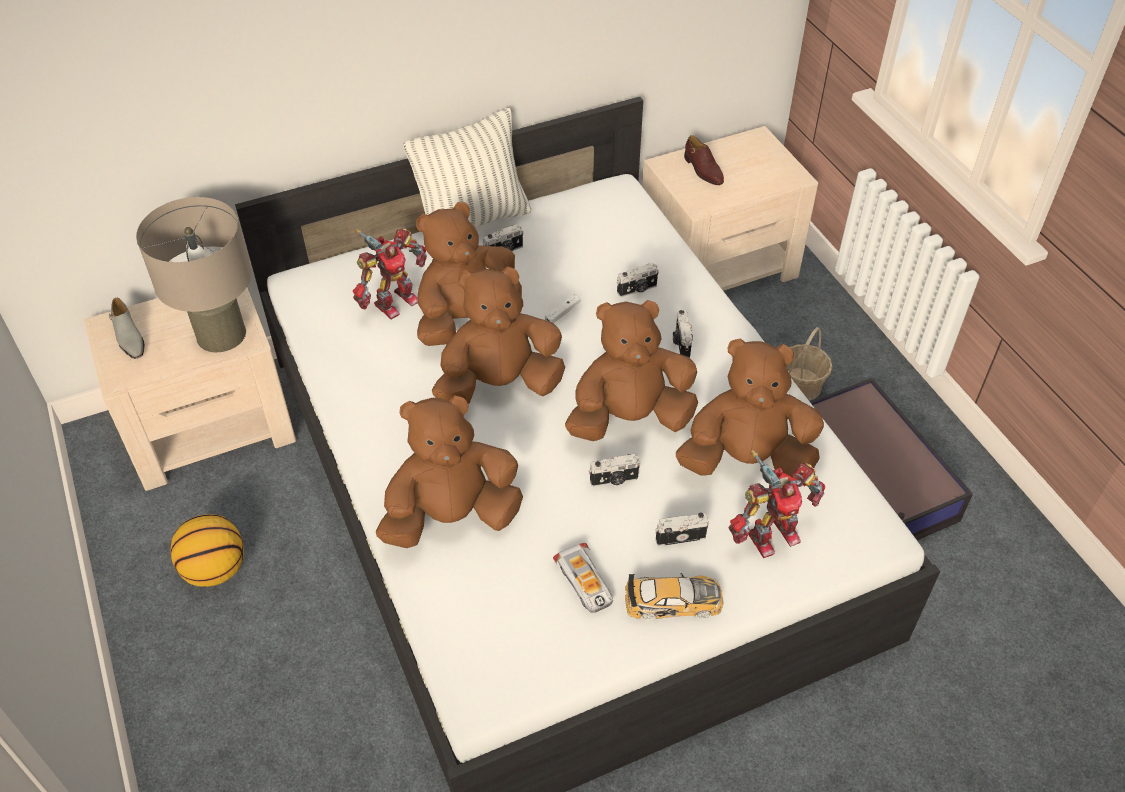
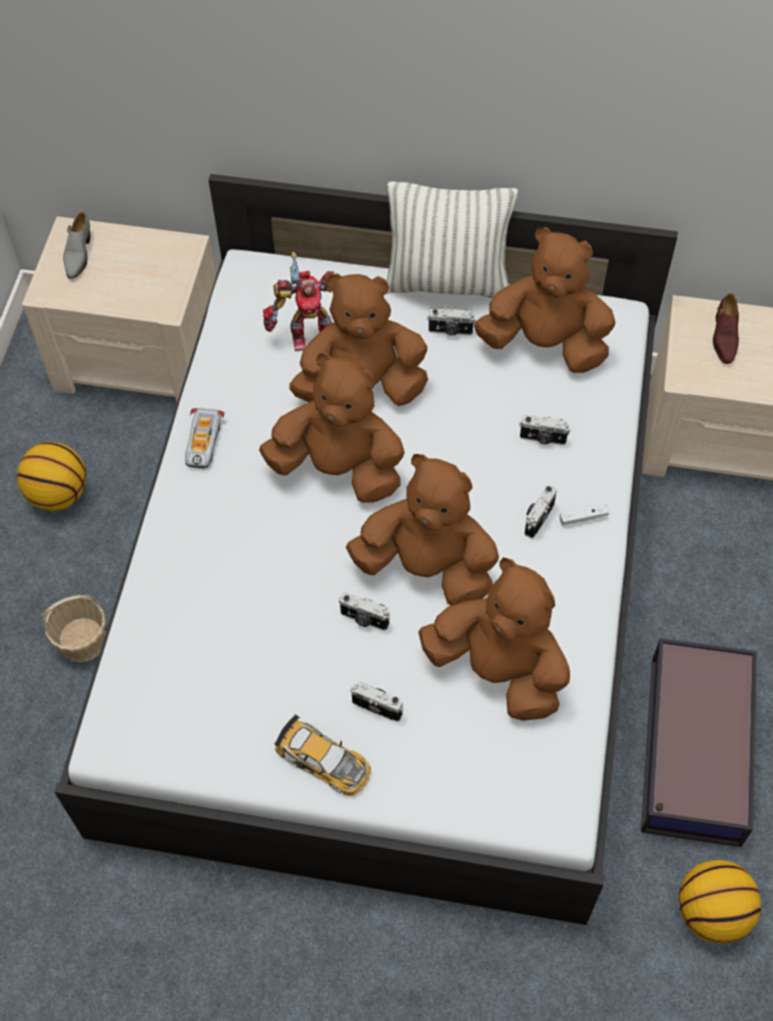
camera: 35 degrees right, 10 degrees up
beige table lamp [136,197,252,352] -> none
brown plush toy [376,396,523,548] -> brown plush toy moved to [474,228,616,373]
white game controller [545,294,580,323] -> white game controller moved to [560,504,609,525]
toy car [553,543,613,613] -> toy car moved to [185,408,225,469]
toy robot [729,450,825,558] -> none
basket [786,327,833,401] -> basket moved to [41,595,106,662]
none -> basketball [679,860,761,943]

